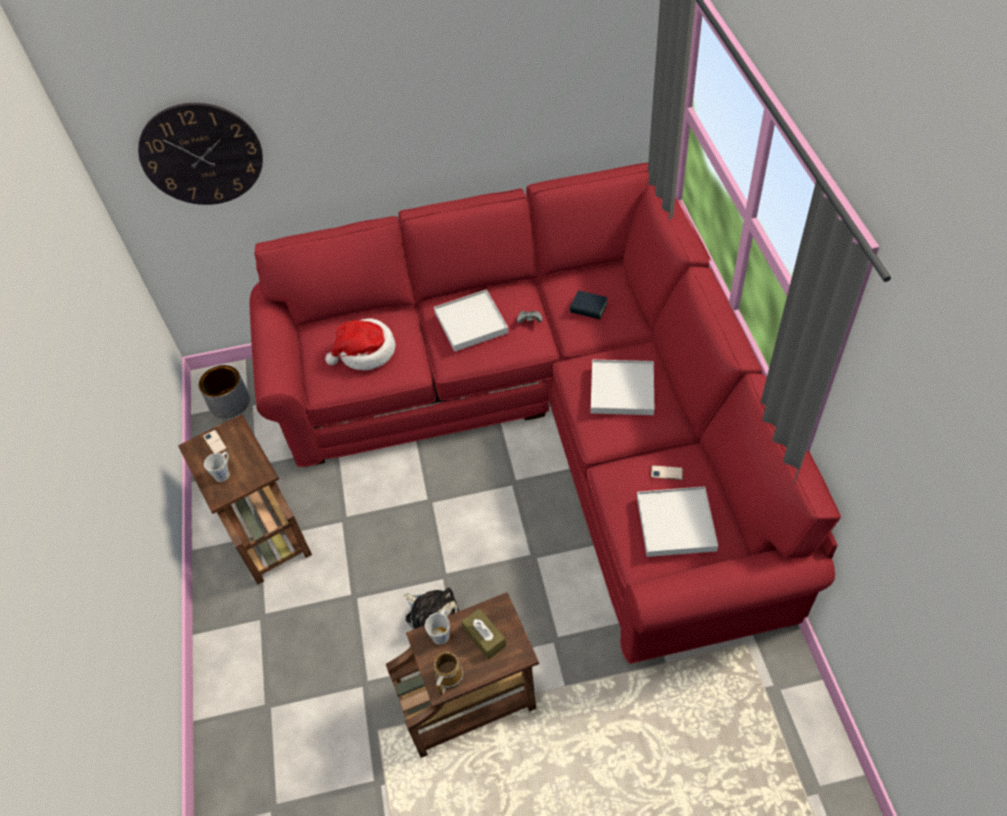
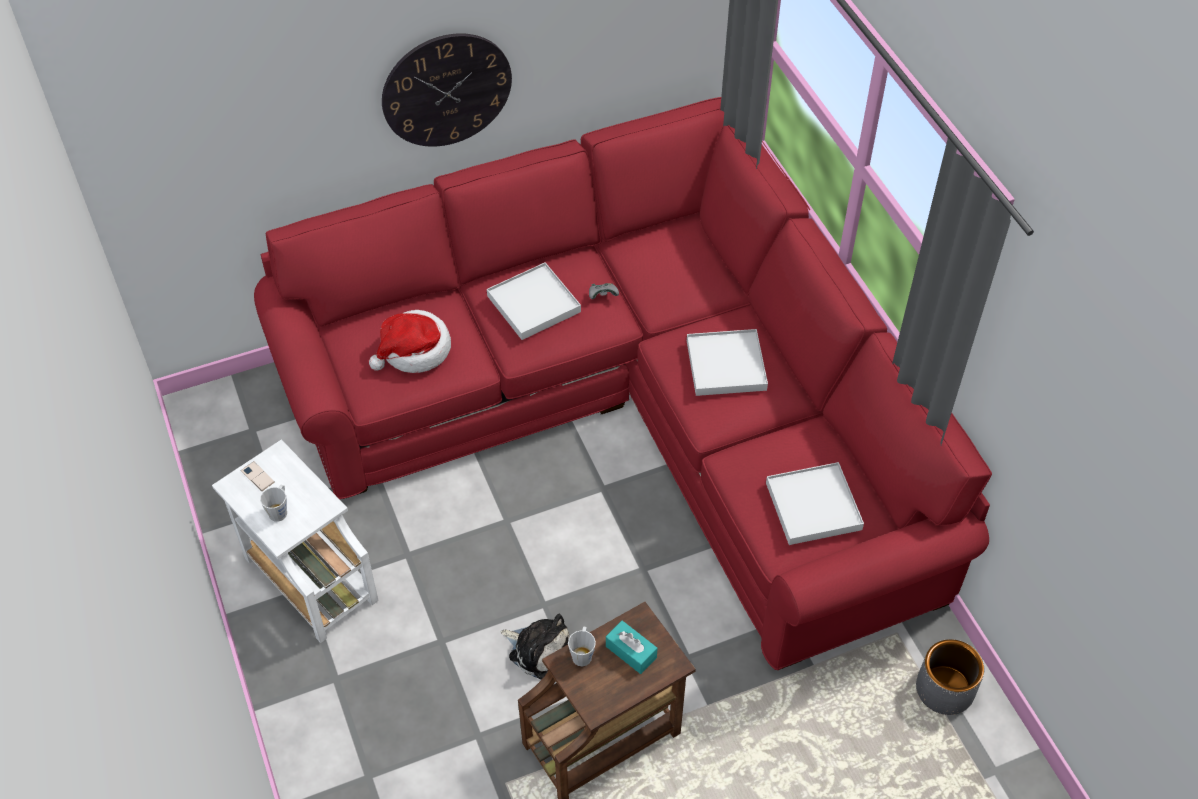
camera: 15 degrees left, 0 degrees up
wall clock [138,103,263,205] -> wall clock moved to [382,33,512,147]
brown side table [178,414,312,584] -> white side table [212,440,379,643]
grey planter [199,365,250,419] -> grey planter moved to [916,639,984,715]
mug [434,652,463,696] -> none
brown tissue box [462,608,506,660] -> turquoise tissue box [606,621,657,674]
book [570,291,608,319] -> none
phone [651,465,683,480] -> none

